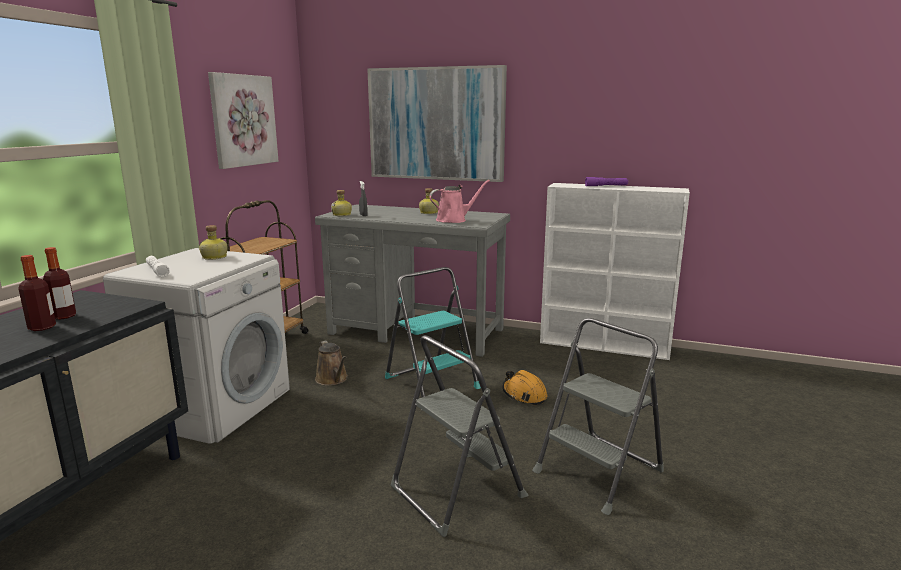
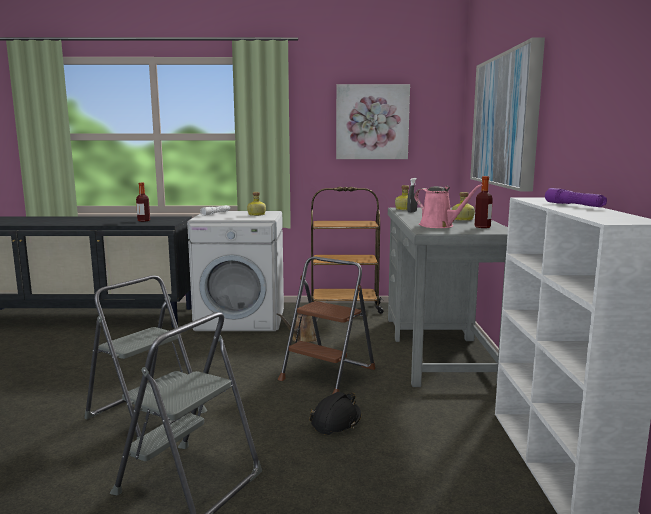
camera: 70 degrees right, 5 degrees down
bottle [18,255,56,331] -> bottle moved to [475,176,493,228]
turquoise step ladder [385,267,481,397] -> brown step ladder [278,257,375,394]
orange hard hat [503,370,547,405] -> black hard hat [309,392,361,435]

